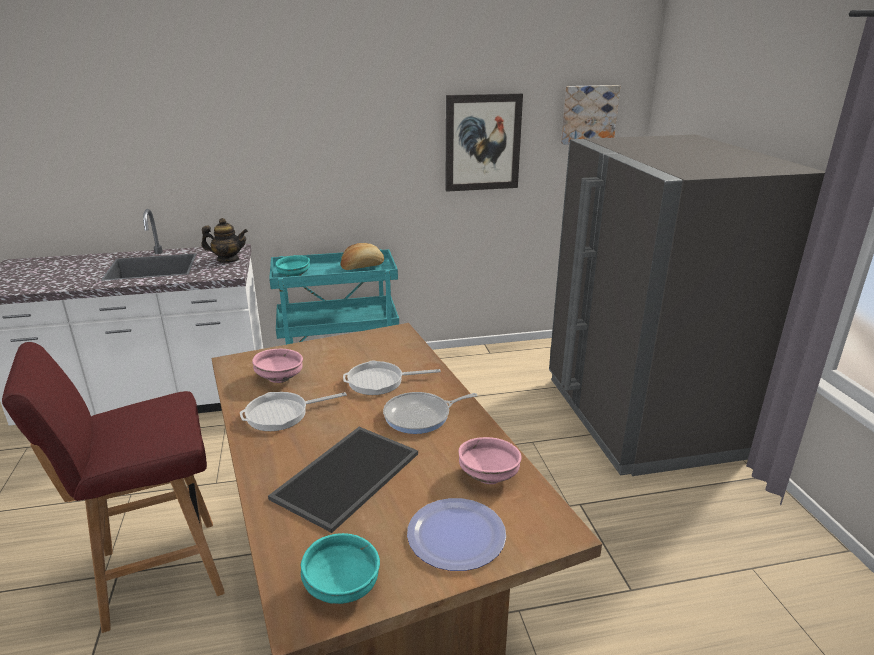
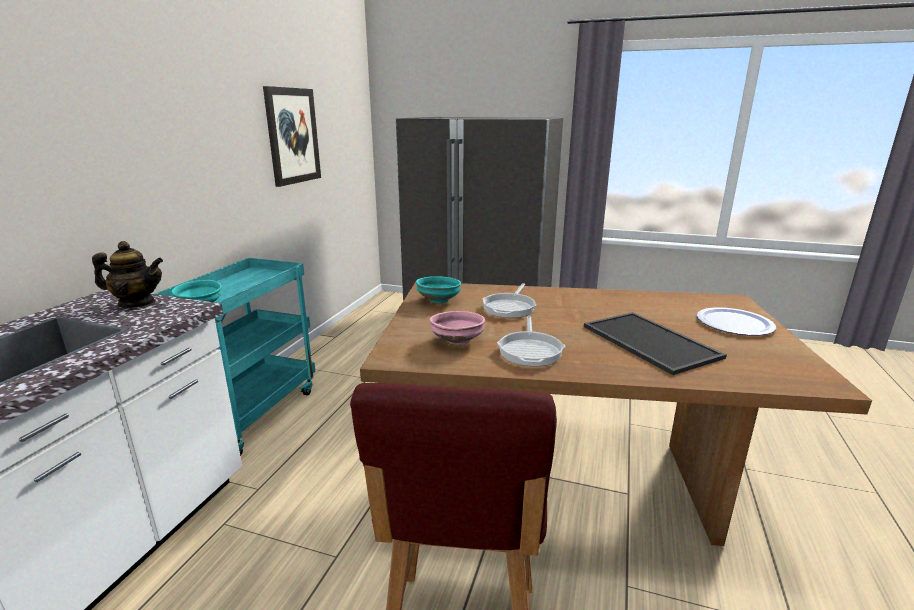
camera: 60 degrees left, 5 degrees down
teapot [201,218,248,263] -> teapot turned 60 degrees clockwise [92,241,163,308]
turquoise bowl [301,533,380,604] -> turquoise bowl moved to [416,276,461,303]
bread [341,243,384,270] -> none
frying pan [383,392,477,434] -> none
pink bowl [459,437,522,484] -> none
picture [561,85,620,145] -> none

